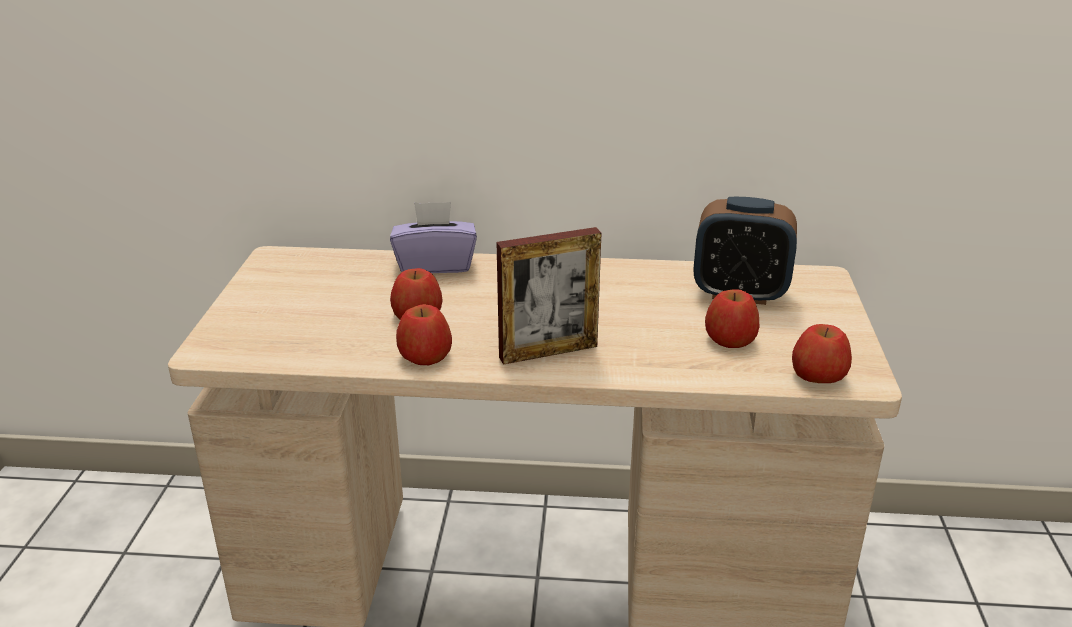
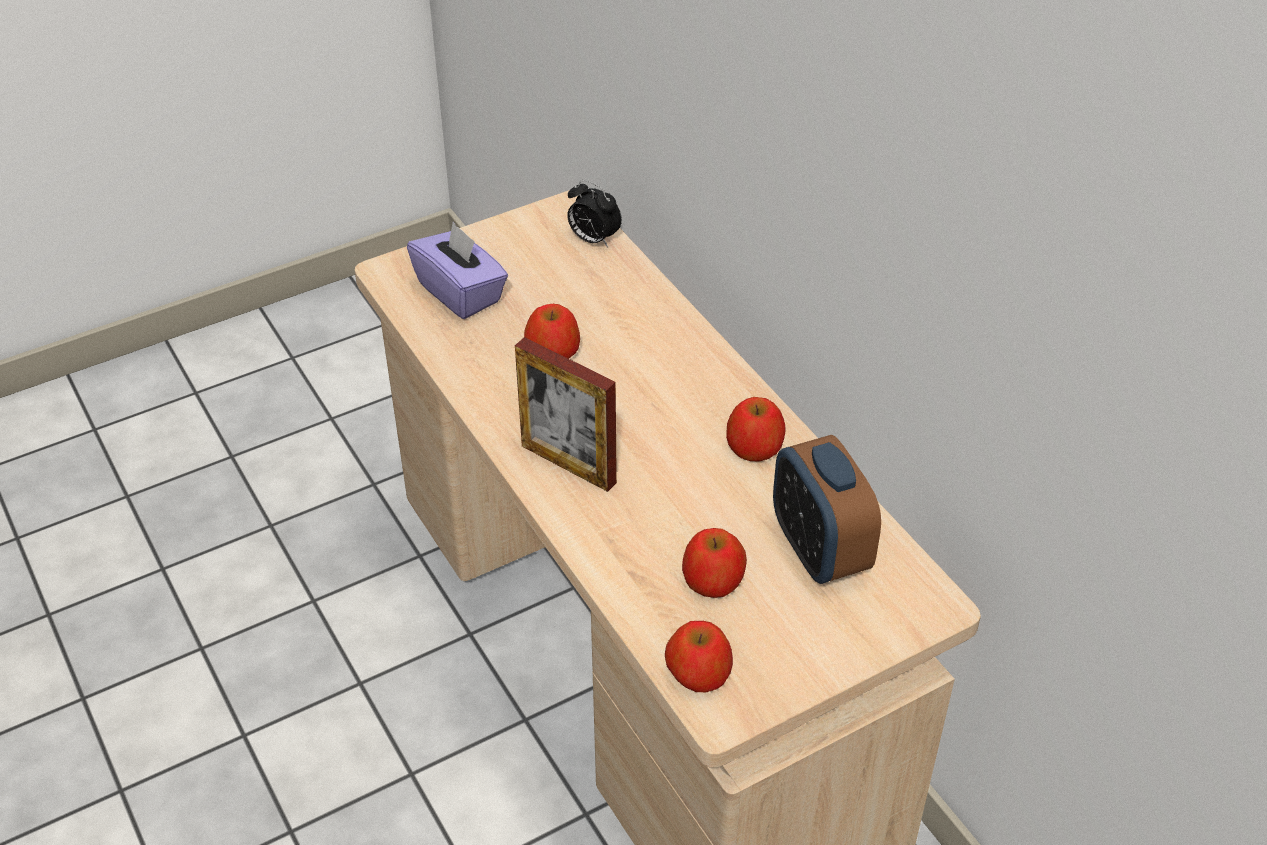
camera: 55 degrees right, 15 degrees up
purple tissue box [390,202,477,273] -> purple tissue box moved to [407,222,508,319]
apple [396,304,452,365] -> apple moved to [726,397,786,461]
none -> alarm clock [567,180,622,247]

